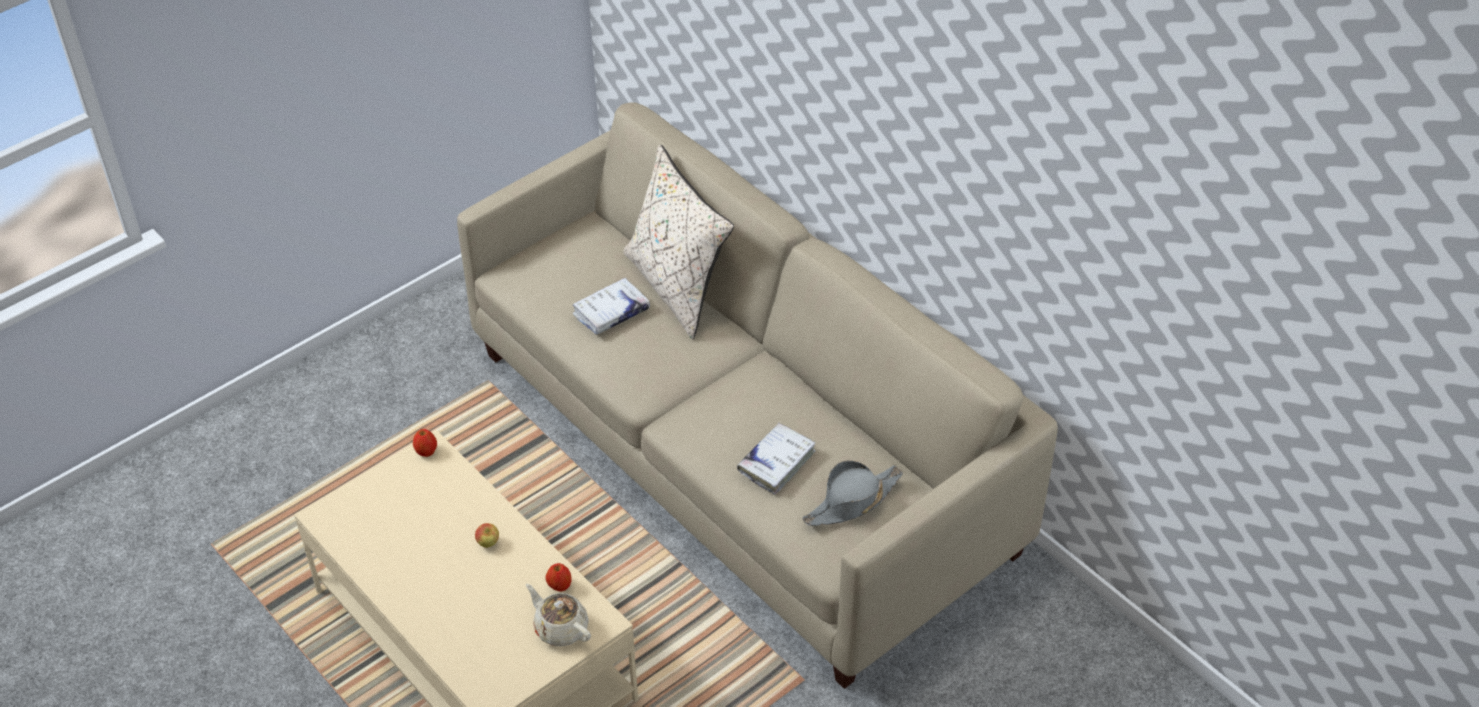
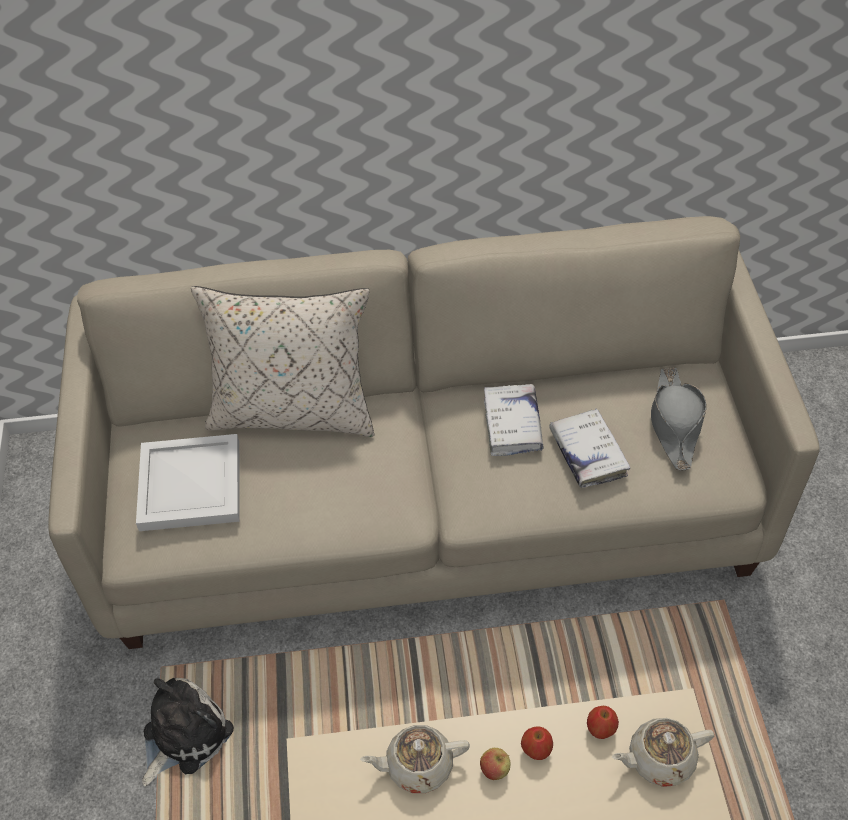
camera: 55 degrees left, 5 degrees up
apple [413,429,437,457] -> apple moved to [521,727,553,760]
white book [572,278,650,335] -> white book moved to [484,384,543,456]
none -> white tray [136,434,240,531]
none -> plush toy [142,678,234,786]
none -> beige teapot [360,725,470,793]

